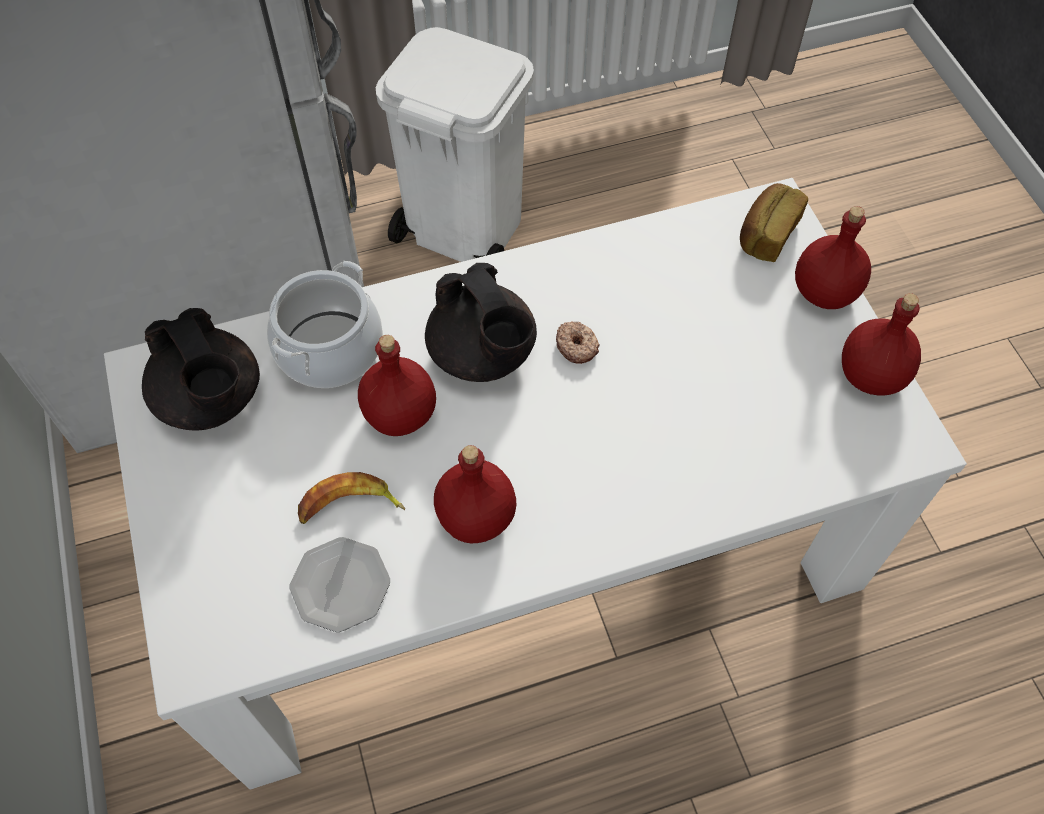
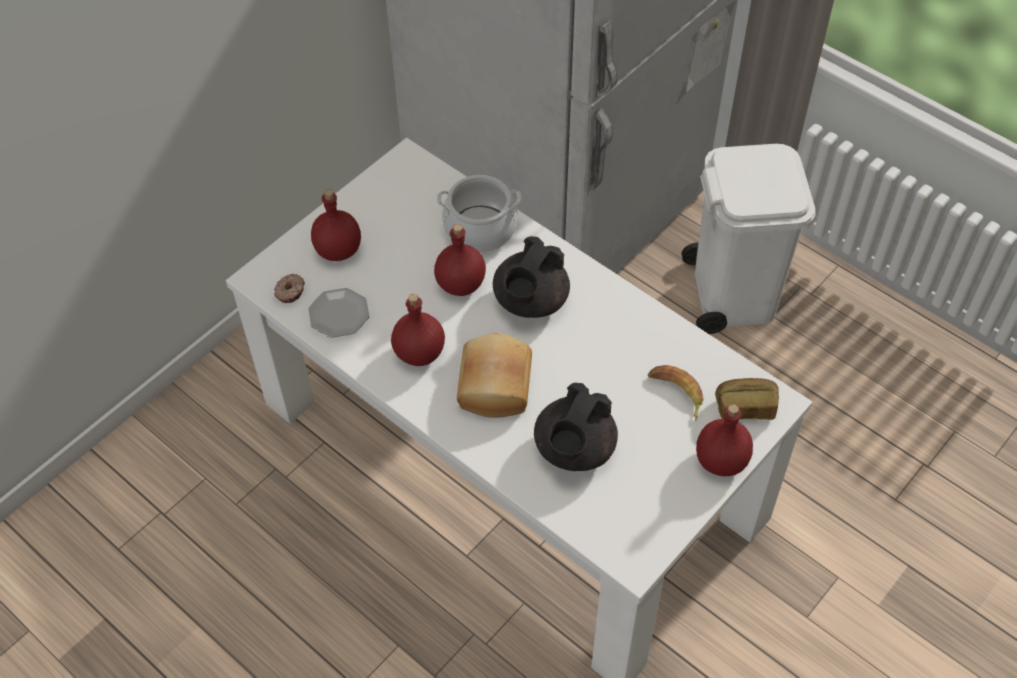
camera: 60 degrees right, 5 degrees down
black teapot [142,308,260,431] -> black teapot moved to [534,383,618,471]
banana [298,472,405,524] -> banana moved to [648,365,704,421]
donut [556,321,600,364] -> donut moved to [274,274,305,303]
red bottle [842,293,921,395] -> red bottle moved to [311,189,361,261]
none -> bread [457,333,532,418]

